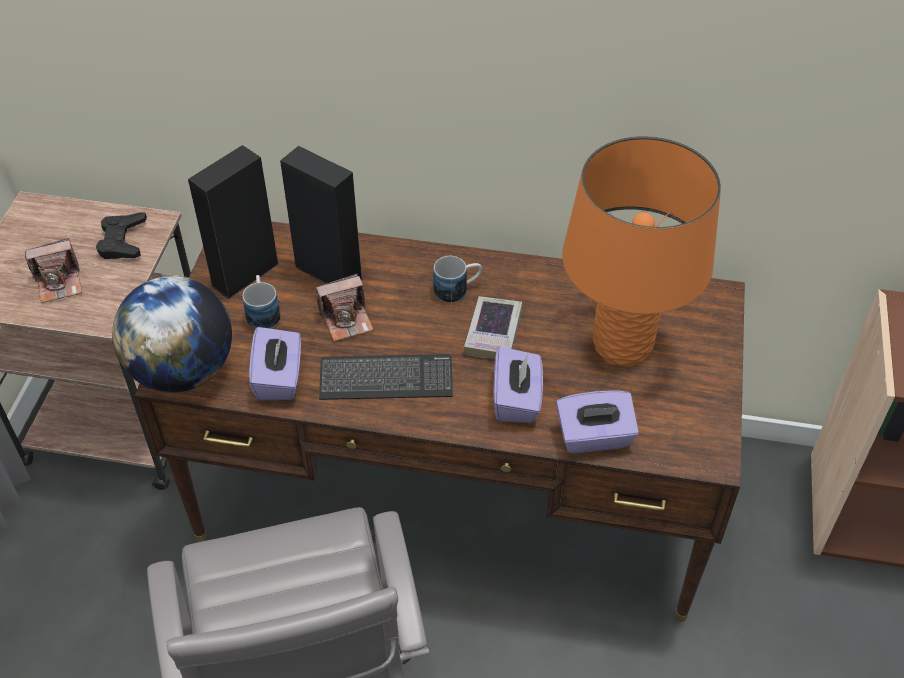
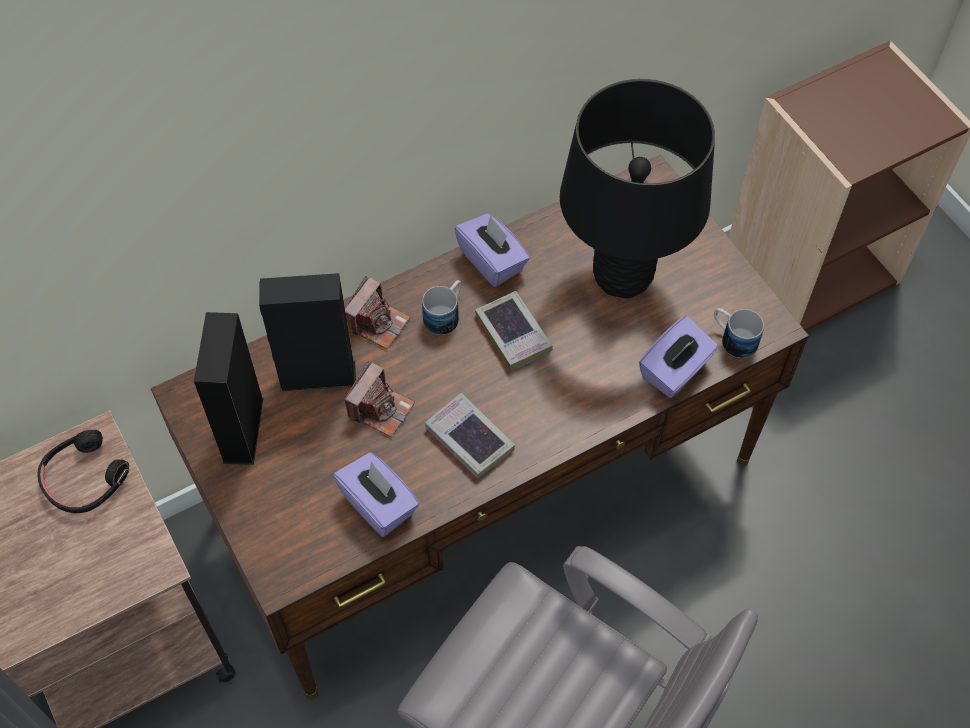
camera: 40 degrees left, 10 degrees up
camera [25,238,82,303] -> camera moved to [345,276,410,349]
black game controller [96,212,147,259] -> black headphones [37,430,129,513]
globe [112,276,232,393] -> none
mug [242,275,281,329] -> mug moved to [714,308,764,358]
keyboard [319,354,453,400] -> book [425,393,515,478]
purple tissue box [493,347,543,423] -> purple tissue box moved to [455,213,530,287]
orange table lamp [562,136,721,366] -> black table lamp [560,79,715,298]

